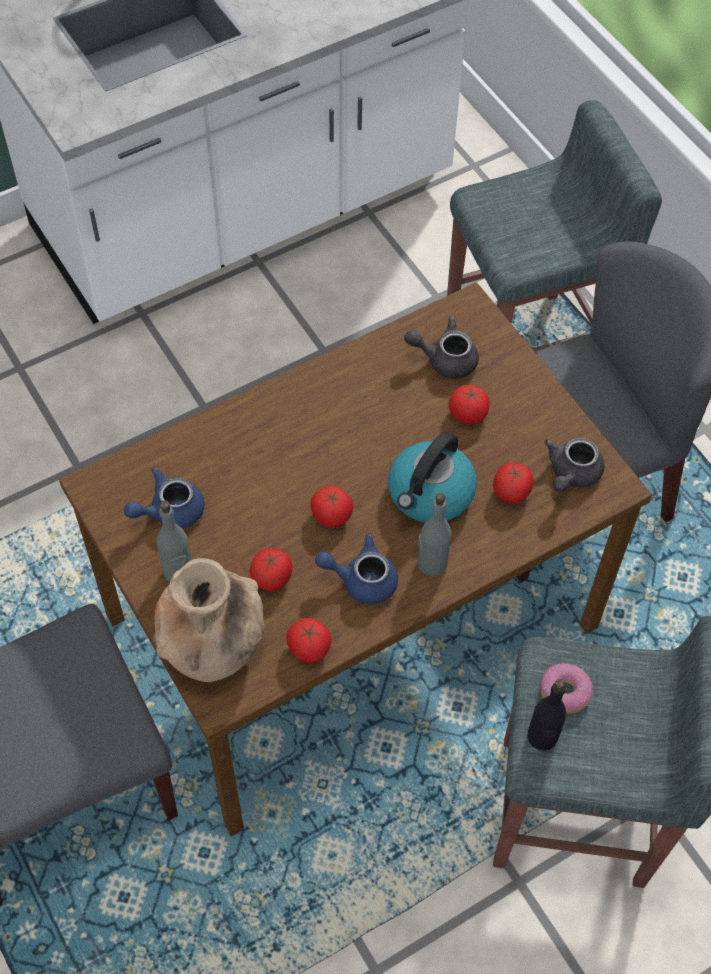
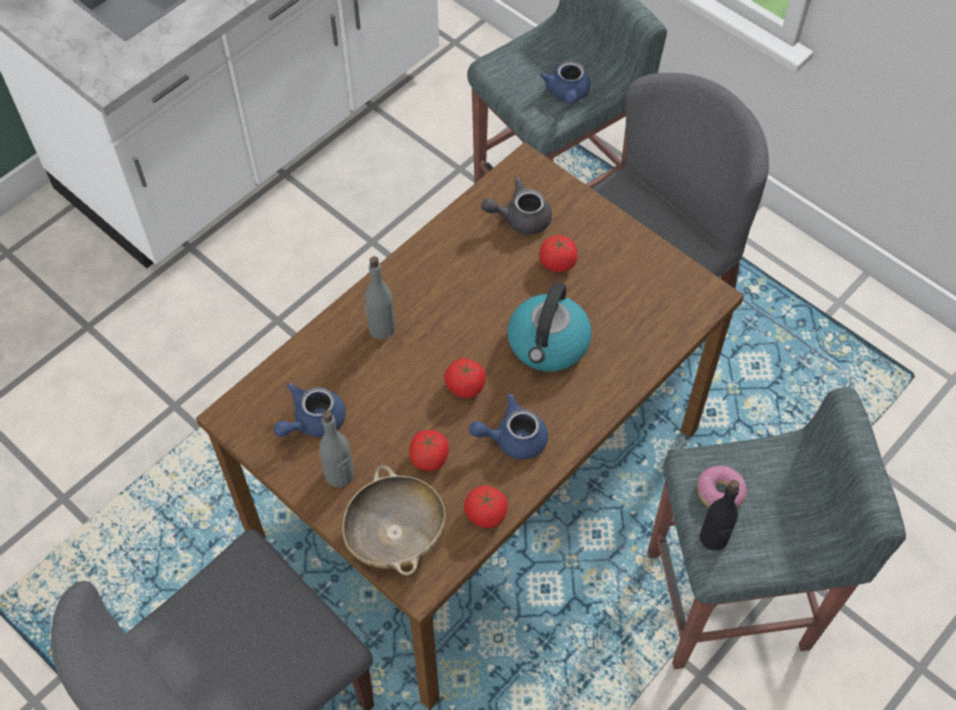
camera: 15 degrees left, 0 degrees up
brown vase [155,558,265,682] -> beige bowl [342,465,446,576]
grey bottle [418,493,451,576] -> grey bottle moved to [364,256,396,339]
tomato [493,463,534,504] -> none
grey teapot [544,438,605,492] -> none
none -> blue teapot [540,61,591,104]

